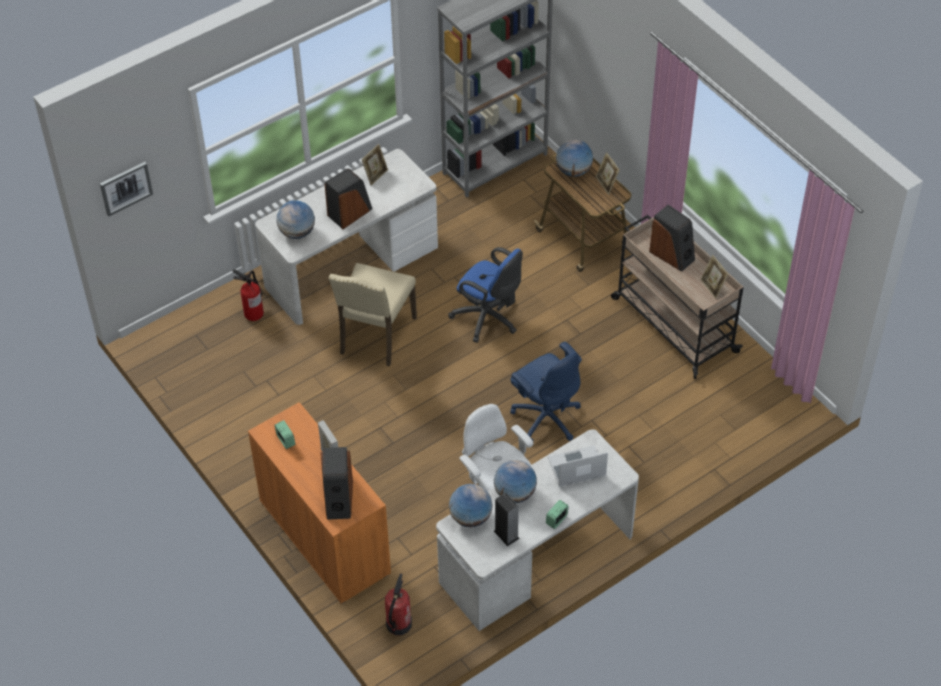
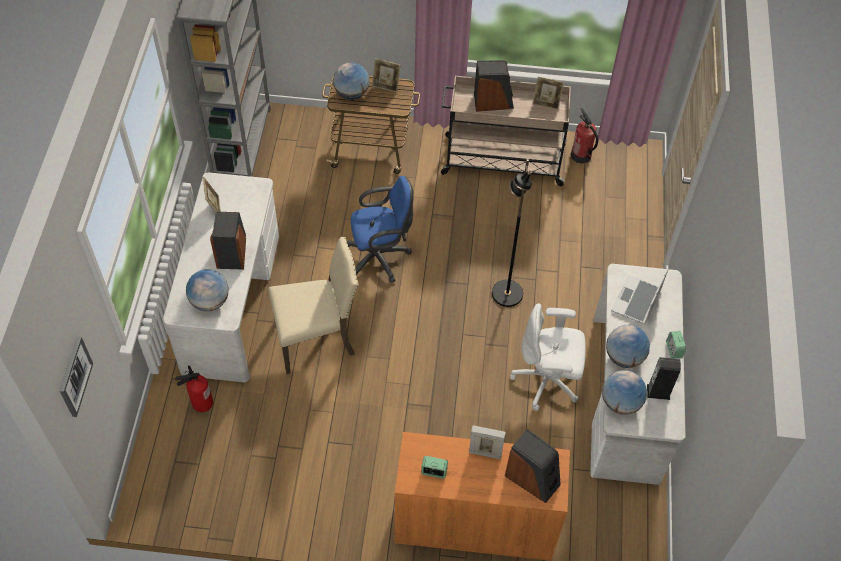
camera: 50 degrees left, 5 degrees up
beige chair [329,263,417,366] -> beige chair turned 75 degrees counterclockwise [268,237,359,374]
fire extinguisher [385,573,412,635] -> fire extinguisher moved to [570,108,598,163]
blue office chair [510,342,582,441] -> black floor lamp [492,159,532,307]

